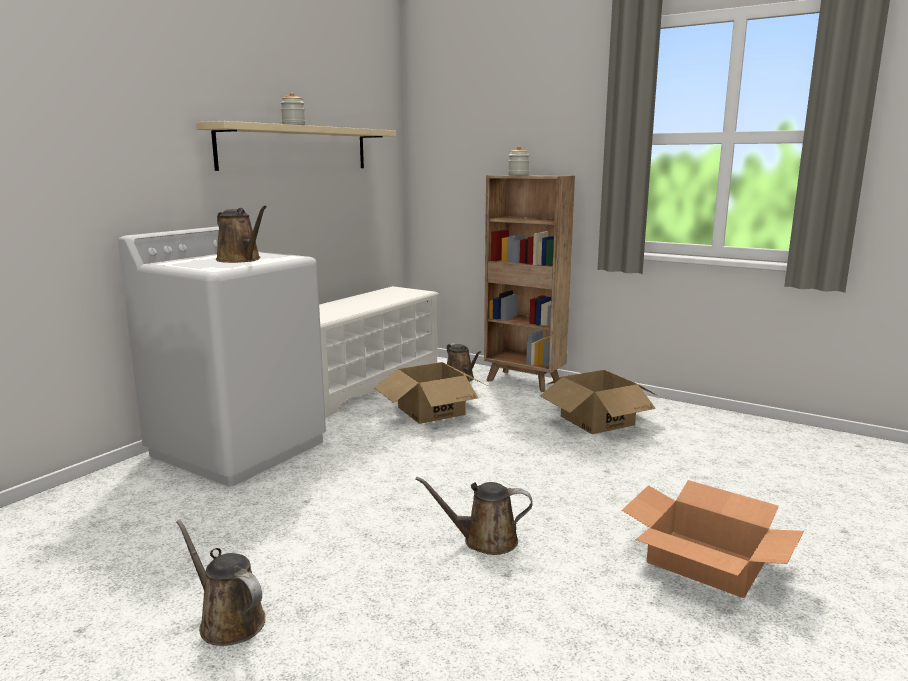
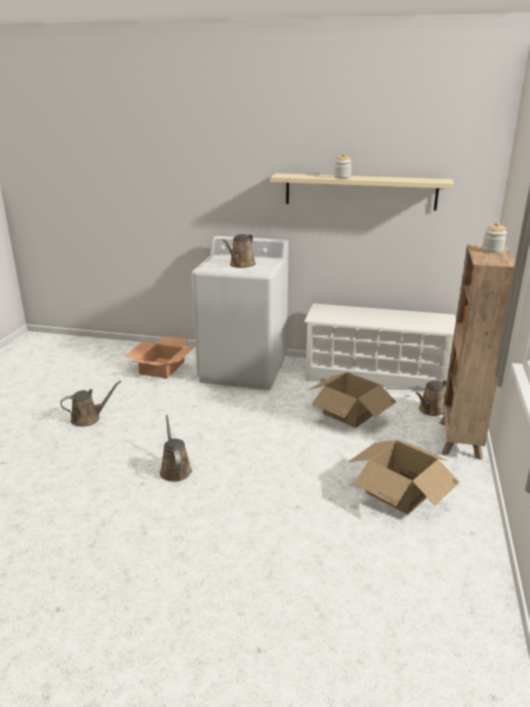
camera: 70 degrees right, 10 degrees up
brown watering can [176,519,265,646] -> brown watering can turned 45 degrees clockwise [60,381,121,427]
cardboard box [622,480,804,598] -> cardboard box moved to [125,336,195,379]

